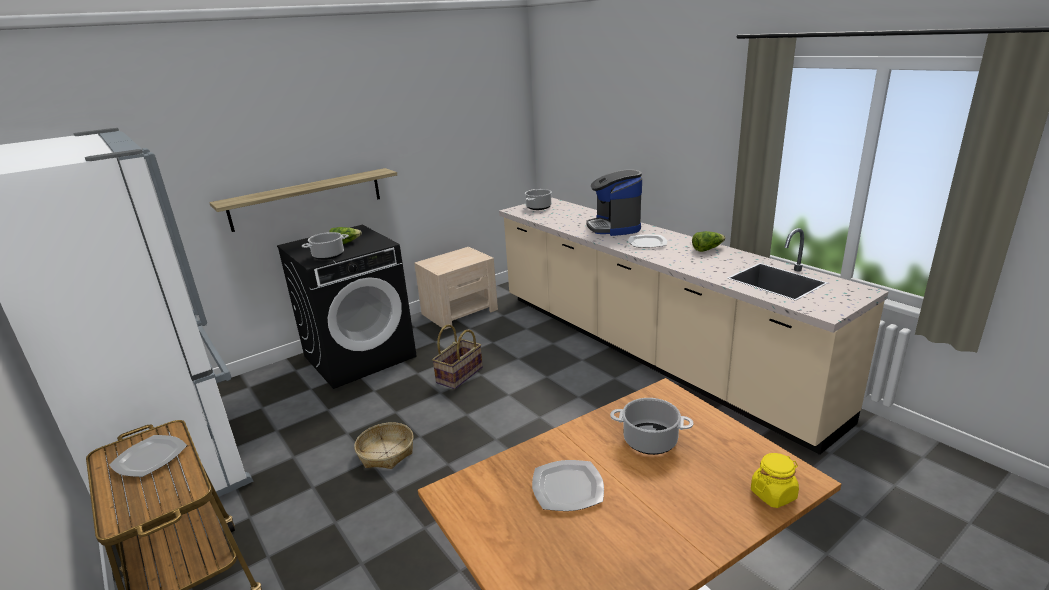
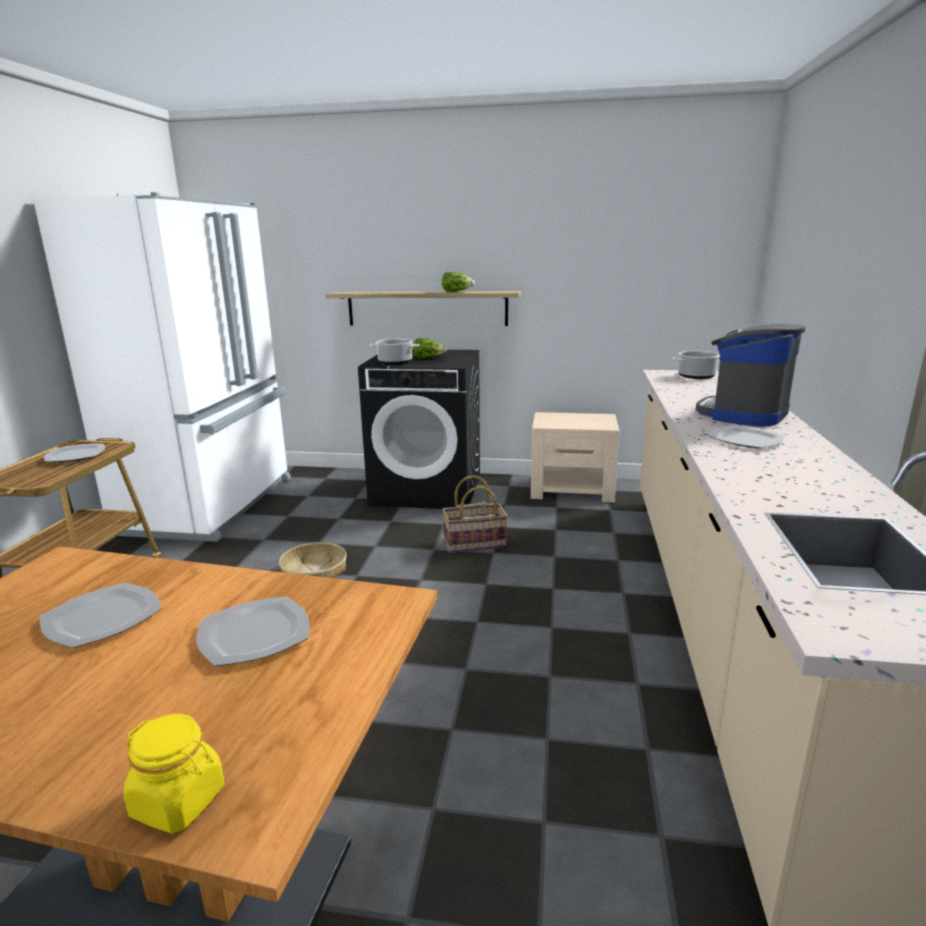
camera: 45 degrees right, 5 degrees down
cooking pot [610,398,694,455] -> plate [196,596,309,666]
lettuce [692,231,725,252] -> lettuce moved to [442,272,475,292]

